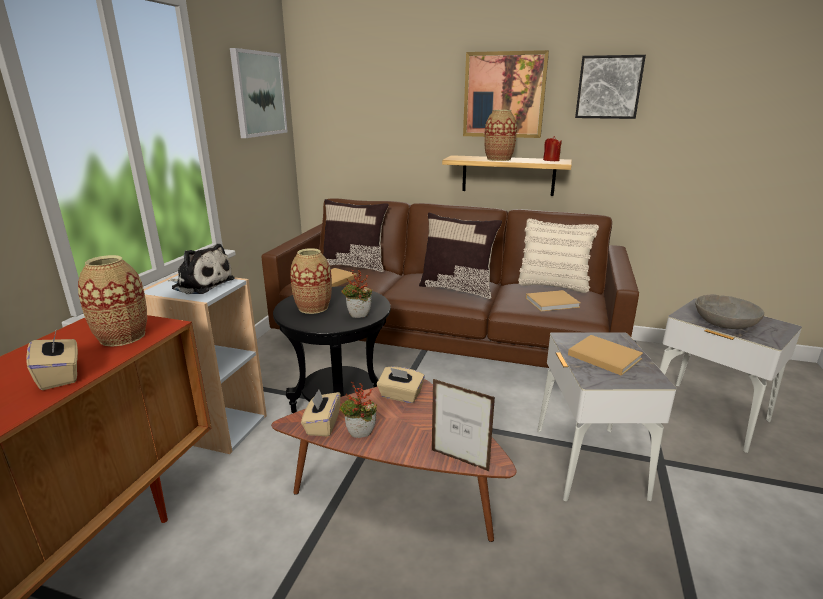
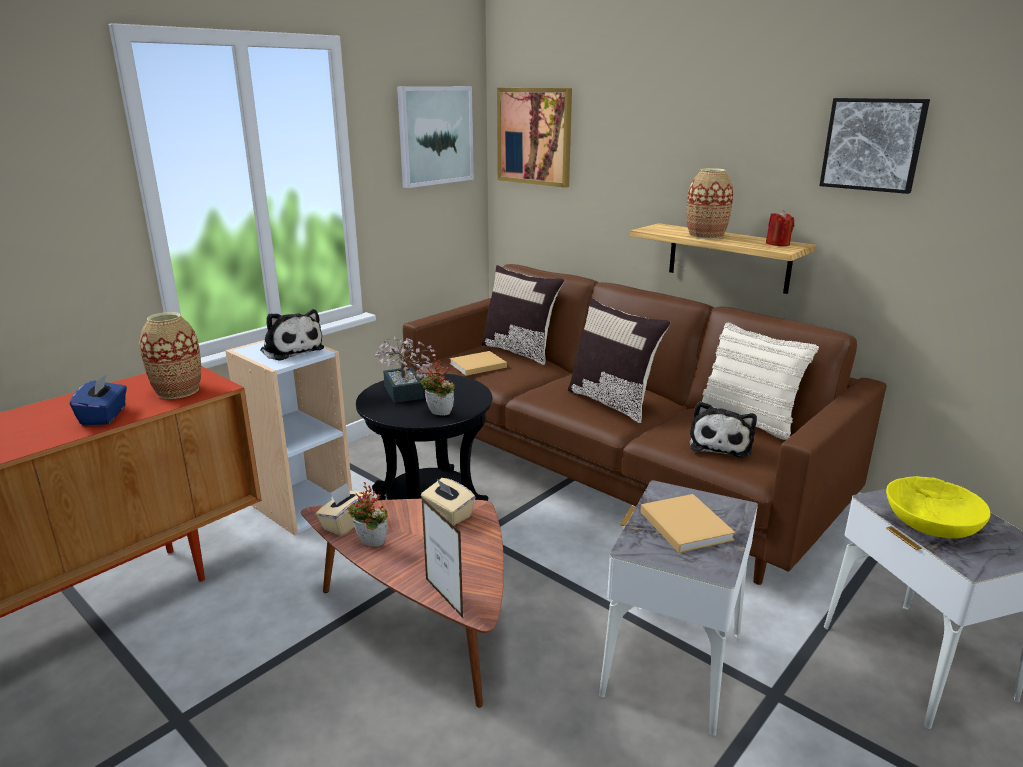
camera: 25 degrees right, 0 degrees up
beige tissue box [26,329,78,390] -> blue tissue box [70,374,127,426]
vase [290,248,332,314] -> potted plant [375,336,436,403]
picture [463,50,549,138] -> picture moved to [497,88,572,188]
beige book [526,290,580,311] -> plush toy [690,401,757,458]
grey bowl [695,294,764,329] -> yellow bowl [886,476,991,538]

